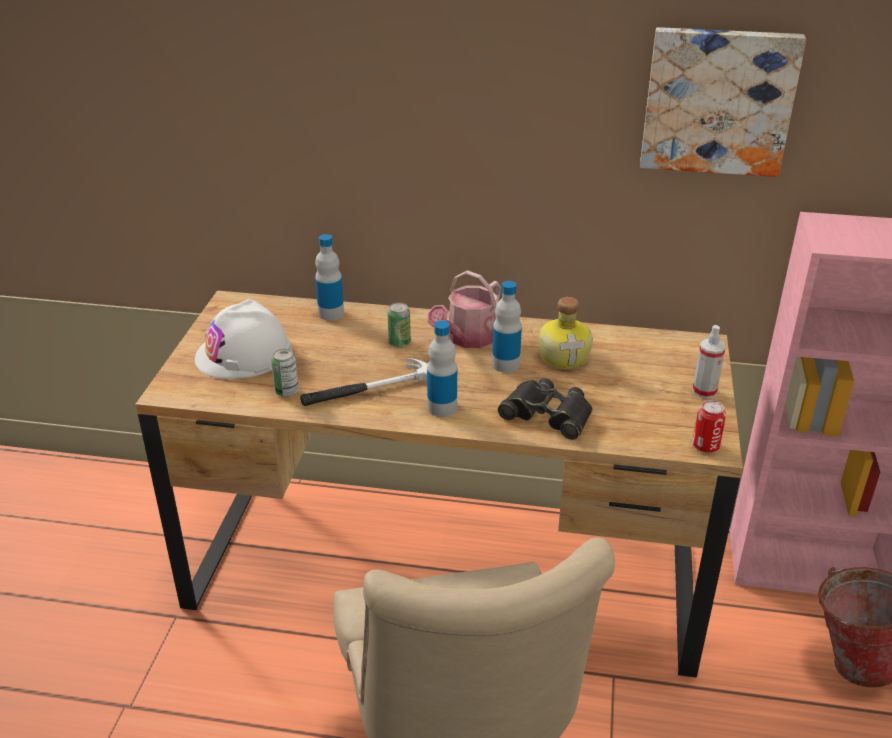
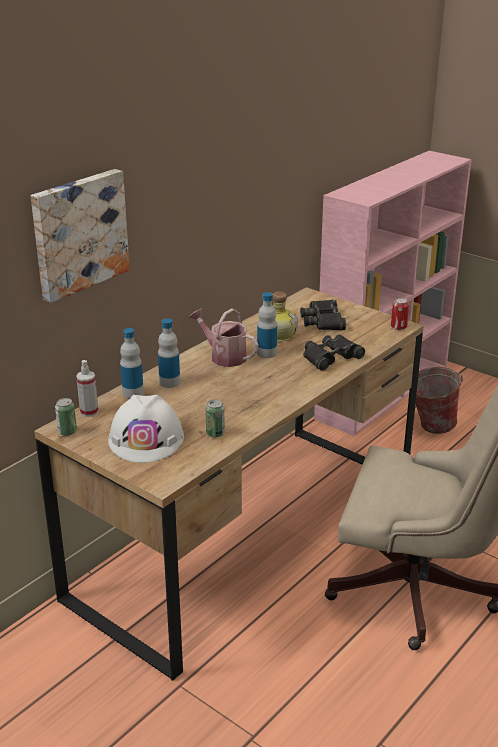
camera: 60 degrees left, 5 degrees down
hammer [300,358,428,406] -> none
can [388,302,411,348] -> can moved to [55,398,77,436]
watering can [427,270,501,348] -> watering can turned 150 degrees clockwise [189,308,258,367]
bottle [427,320,457,417] -> bottle moved to [158,318,180,388]
picture [640,27,806,177] -> picture moved to [31,169,130,303]
spray bottle [692,325,726,399] -> spray bottle moved to [76,360,98,417]
none -> black binoculars [300,299,346,330]

